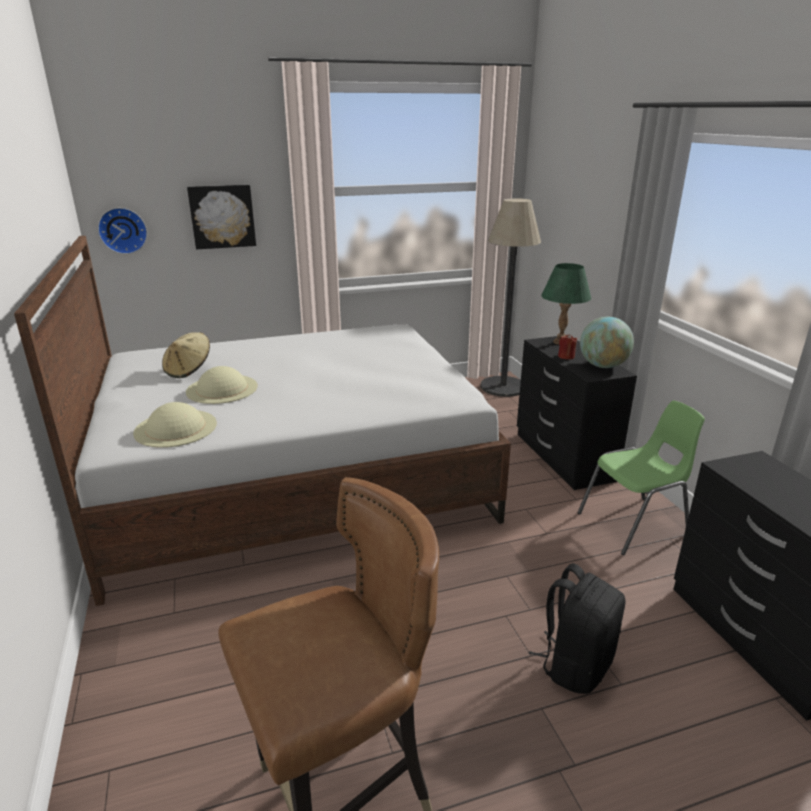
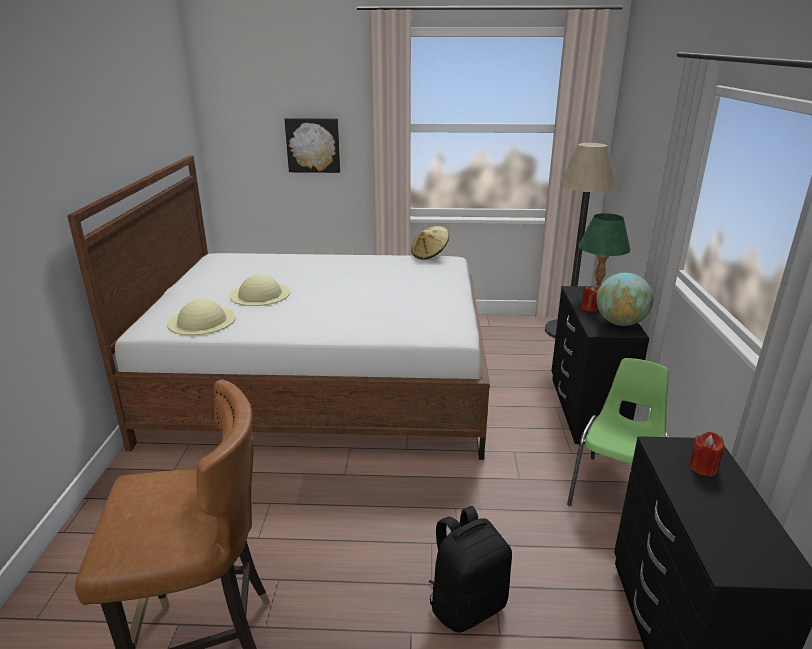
camera: 20 degrees right, 0 degrees up
wall clock [98,208,147,254] -> none
beige hat [162,332,210,378] -> beige hat moved to [411,226,449,260]
green chair [578,401,705,555] -> green chair turned 60 degrees counterclockwise [567,358,671,506]
none -> red candle [689,432,725,477]

